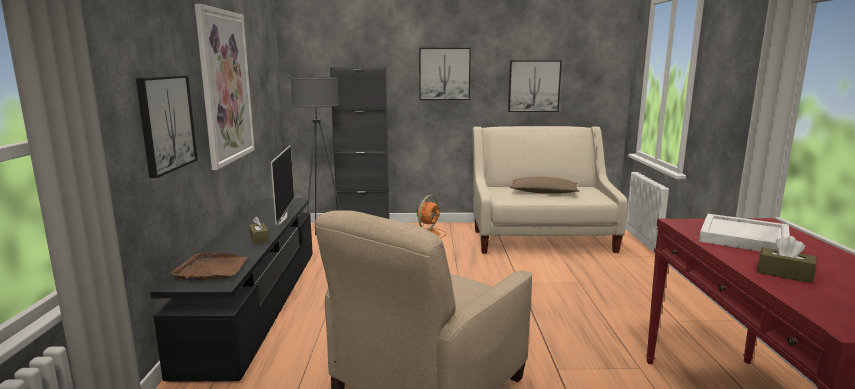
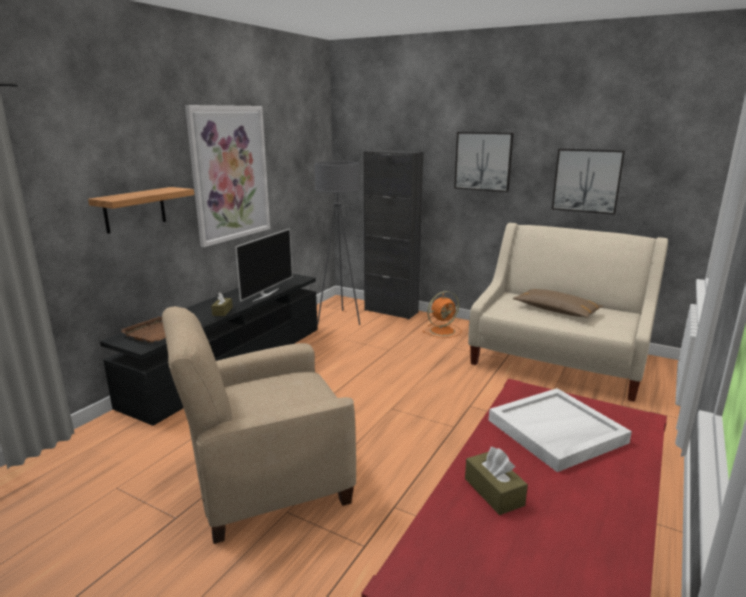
camera: 30 degrees right, 5 degrees up
picture [136,76,197,178] -> shelf [88,187,194,234]

